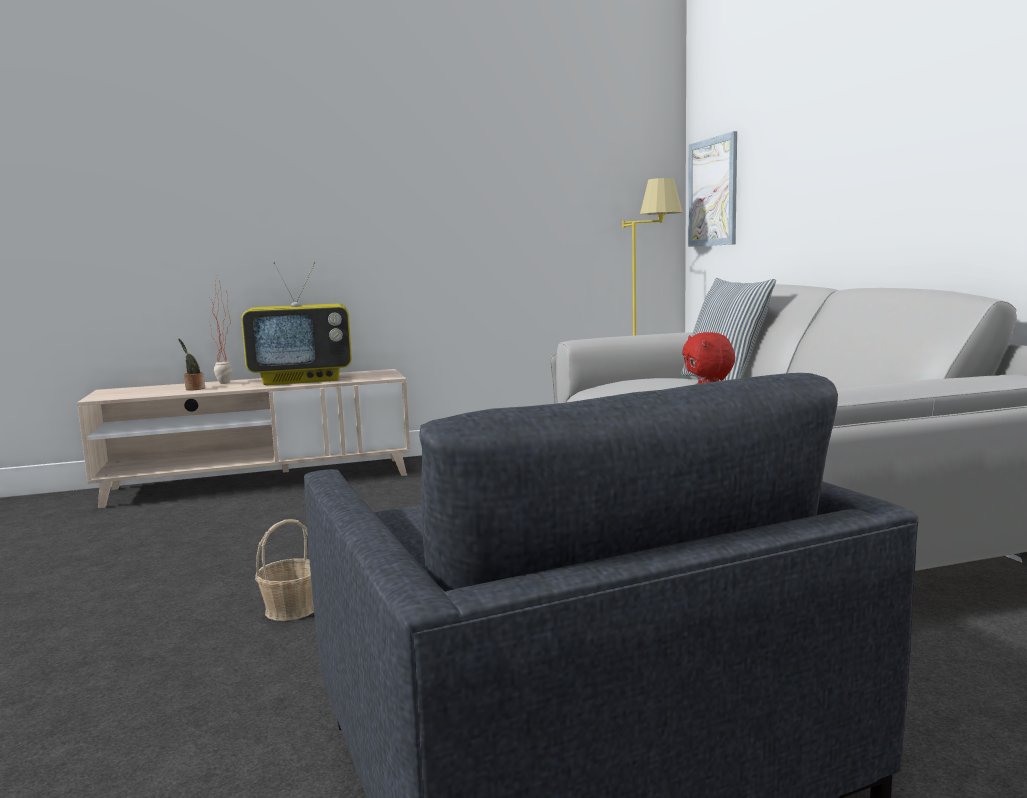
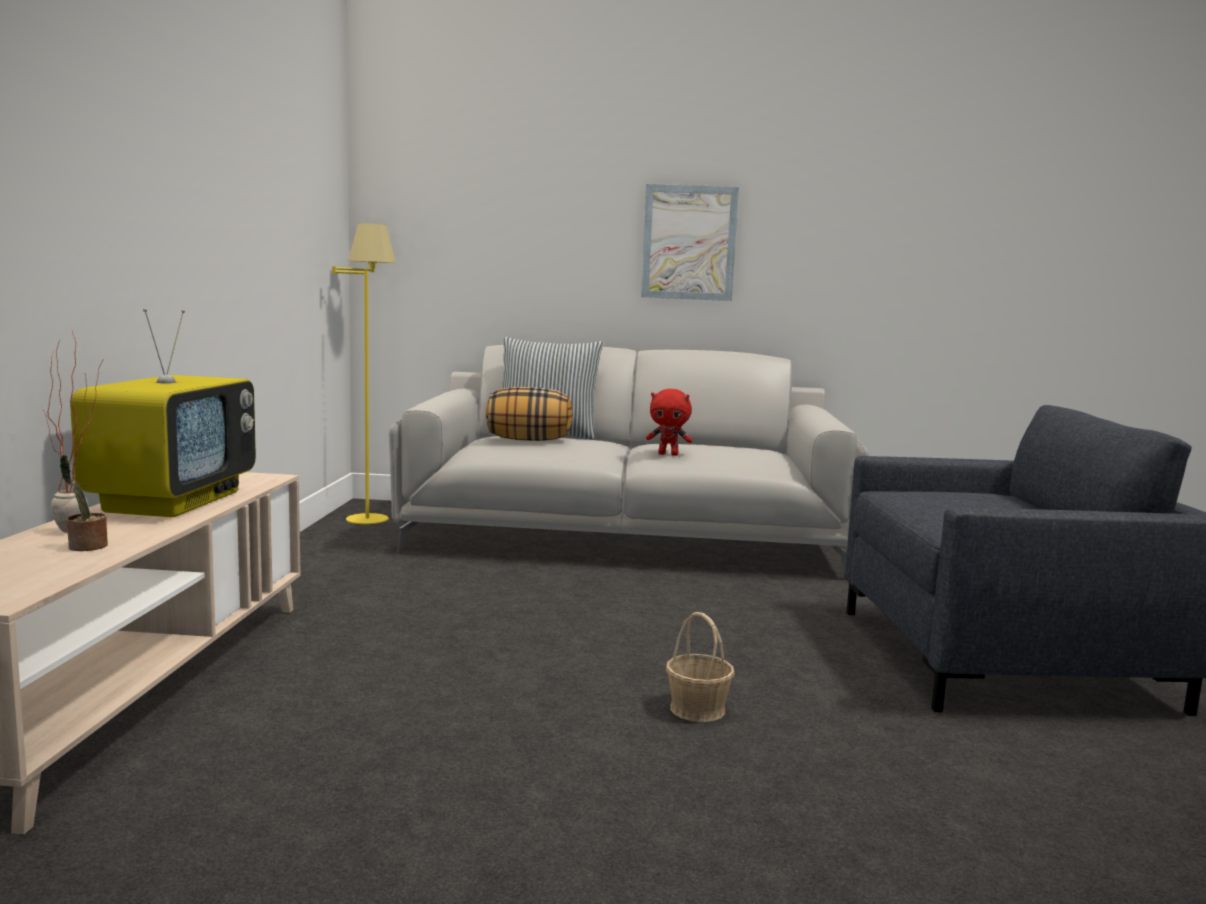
camera: 70 degrees left, 0 degrees up
picture [688,131,737,247] -> picture moved to [641,184,739,301]
none -> pillow [486,387,573,441]

